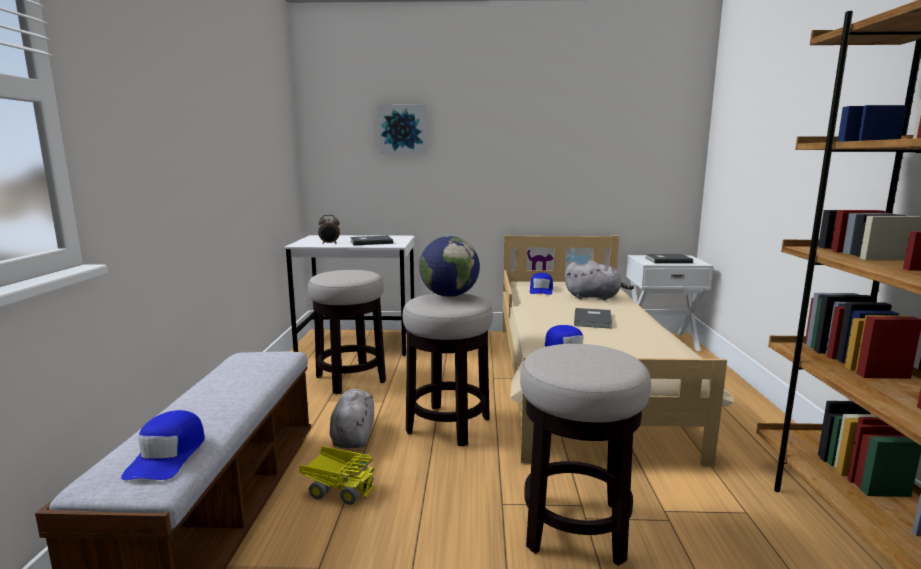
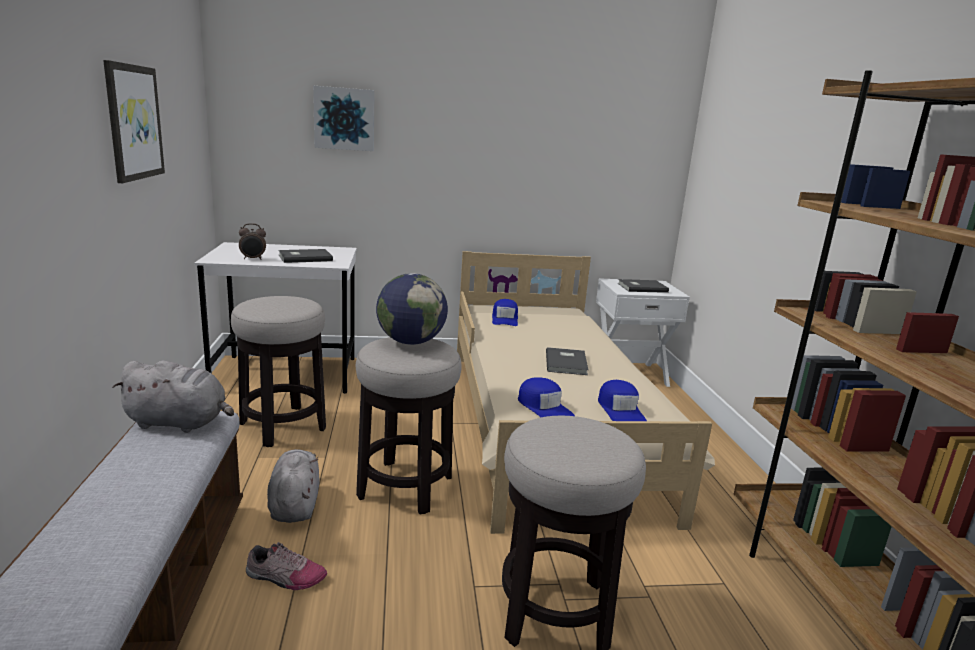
camera: 10 degrees left, 5 degrees up
blue cap [121,410,205,480] -> blue cap moved to [598,380,647,421]
toy truck [299,446,376,505] -> shoe [246,542,327,590]
grey plush toy [565,261,634,300] -> grey plush toy moved to [113,360,234,433]
none -> picture [103,60,165,183]

